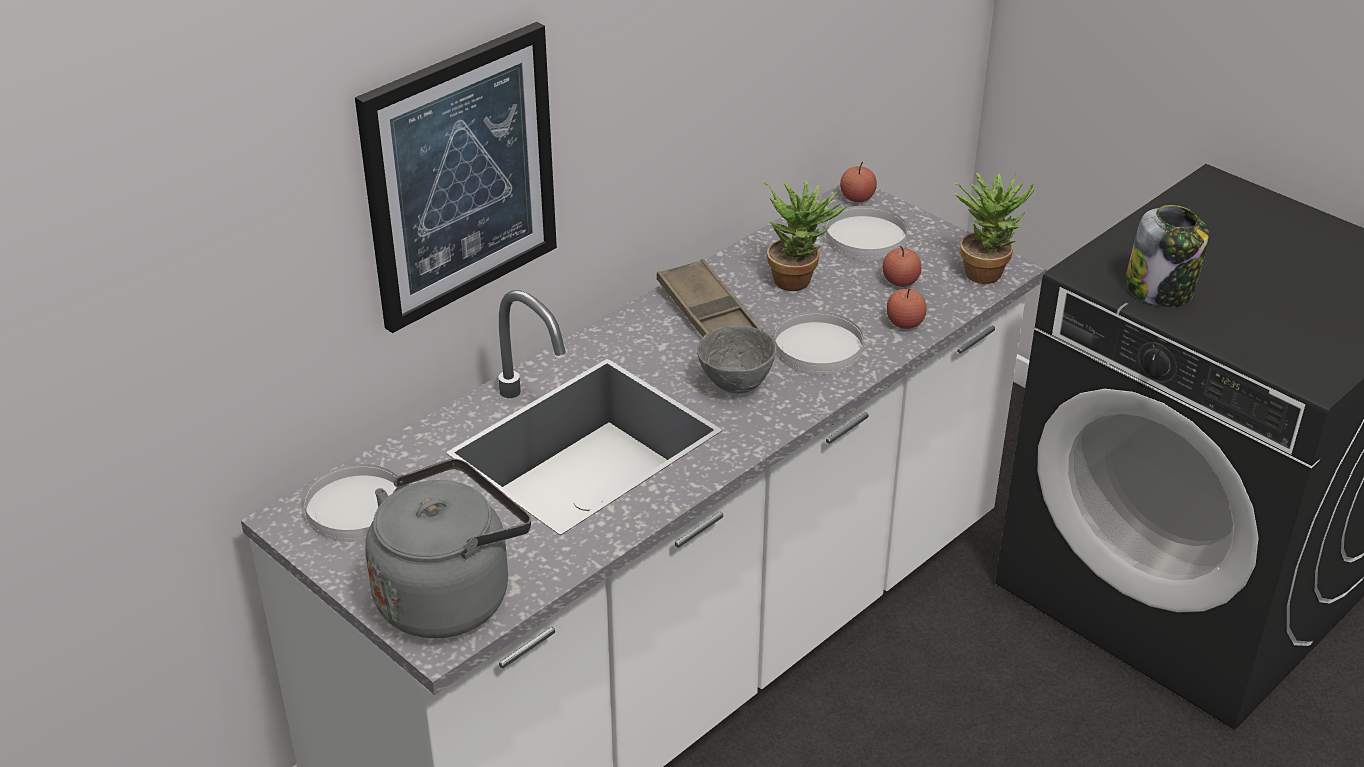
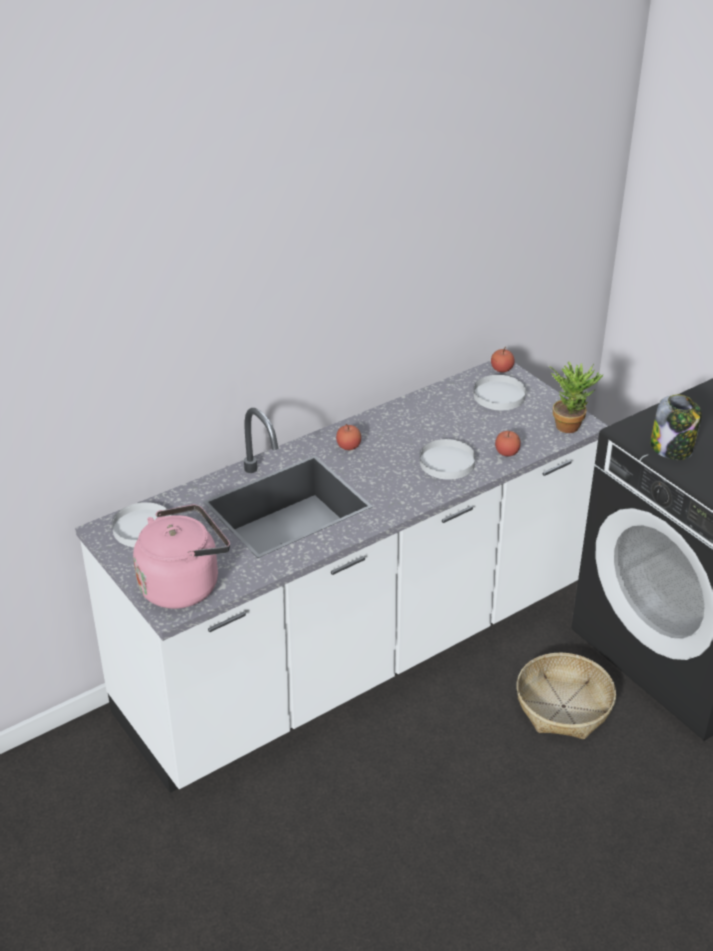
camera: 10 degrees right, 0 degrees up
picture [355,22,557,333] -> none
grey kettle [365,459,531,638] -> pink kettle [133,504,230,609]
brown tray [657,259,763,337] -> none
grey bowl [697,326,777,394] -> none
potted plant [762,180,847,291] -> none
apple [882,246,922,287] -> apple moved to [336,424,361,450]
none -> basket [517,653,616,739]

